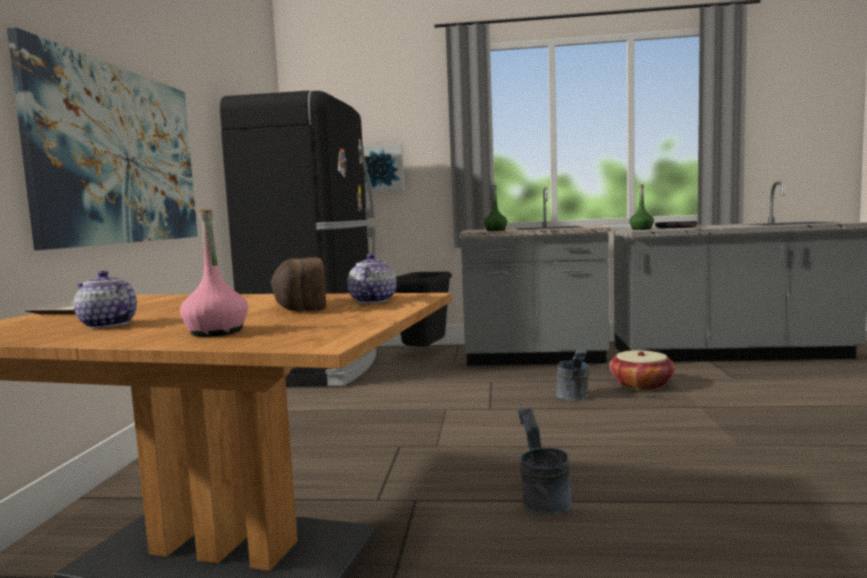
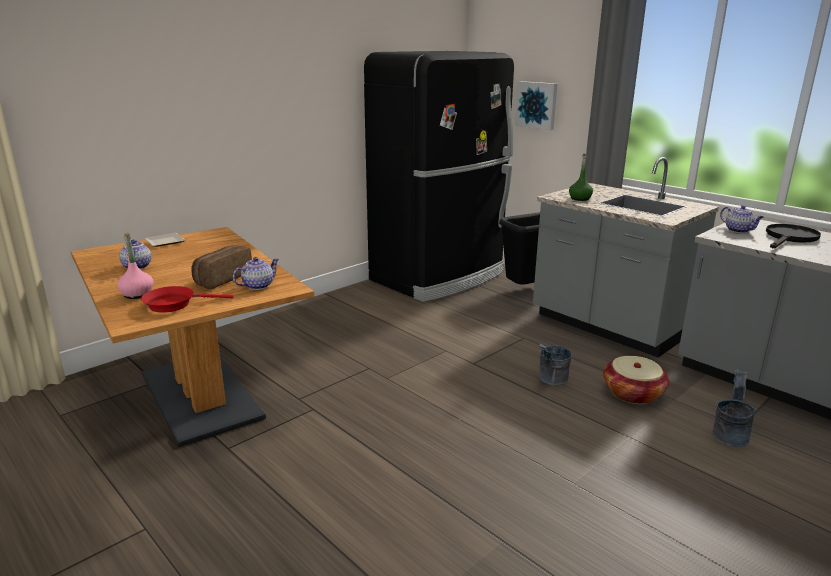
camera: 40 degrees right, 15 degrees up
picture [7,27,198,250] -> none
grey bucket [516,407,573,515] -> grey bucket moved to [712,369,755,447]
green bottle [629,184,654,230] -> teapot [720,205,764,233]
none -> red frying pan [141,286,234,313]

